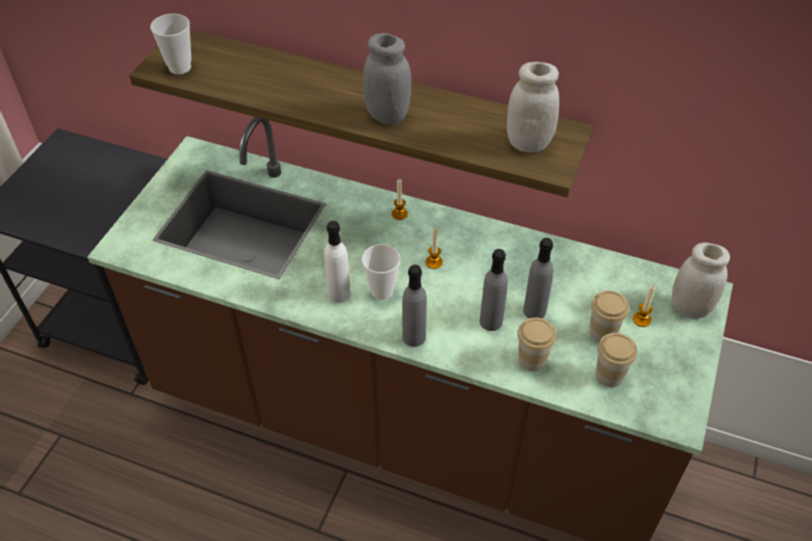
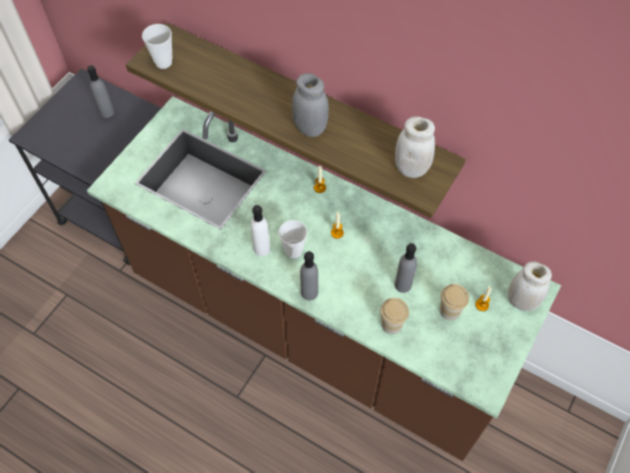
camera: 10 degrees right, 10 degrees up
grey bottle [480,249,508,331] -> grey bottle moved to [87,65,114,118]
cup [595,333,637,387] -> none

